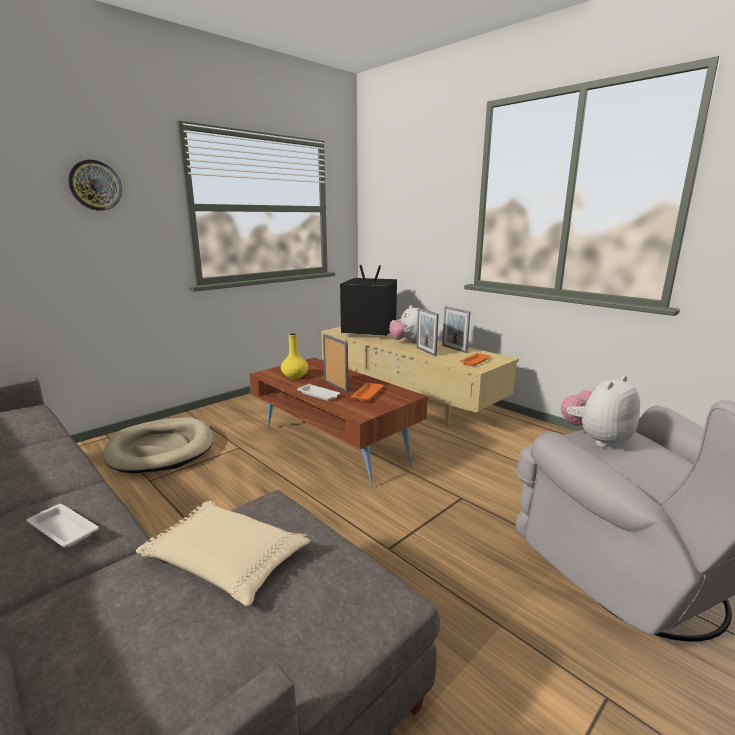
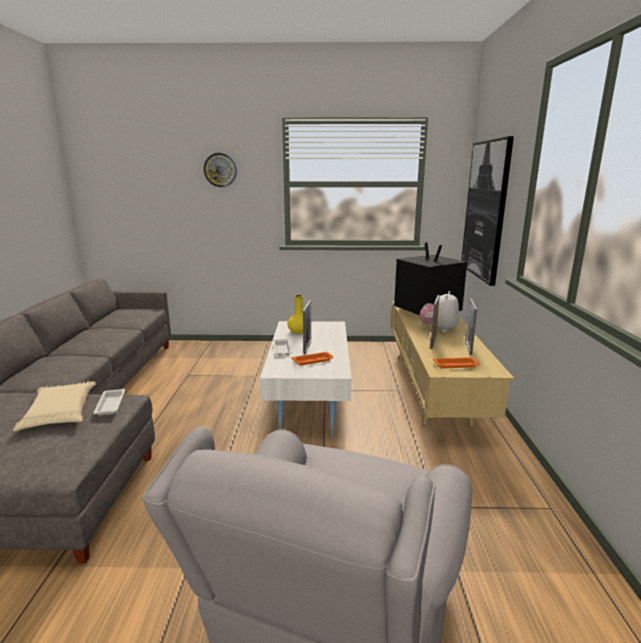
camera: 45 degrees right, 0 degrees up
white tray [27,504,99,547] -> white tray moved to [93,389,125,415]
beige dog bed [103,418,213,474] -> none
brown coffee table [249,357,428,488] -> white coffee table [260,321,351,440]
plush toy [561,376,640,448] -> none
none -> picture [461,136,514,286]

